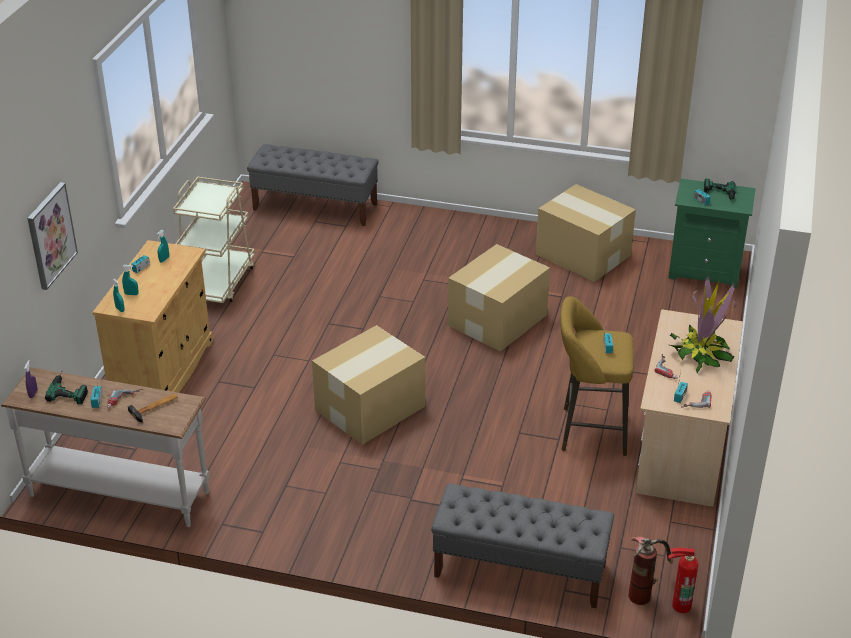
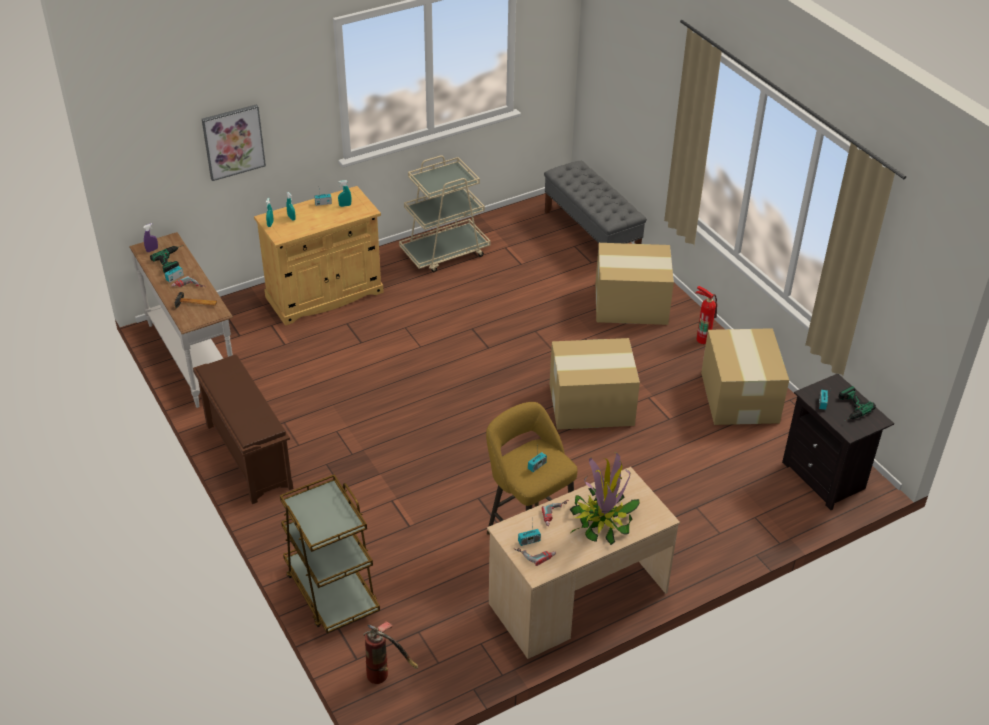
camera: 45 degrees right, 5 degrees up
cardboard box [312,325,425,445] -> cardboard box moved to [595,243,674,325]
grey bench [431,483,614,608] -> brown cart [280,475,380,633]
green nightstand [668,179,756,288] -> black nightstand [782,373,894,510]
fire extinguisher [668,547,698,613] -> fire extinguisher moved to [695,286,717,344]
none -> brown shoe rack [193,355,293,504]

